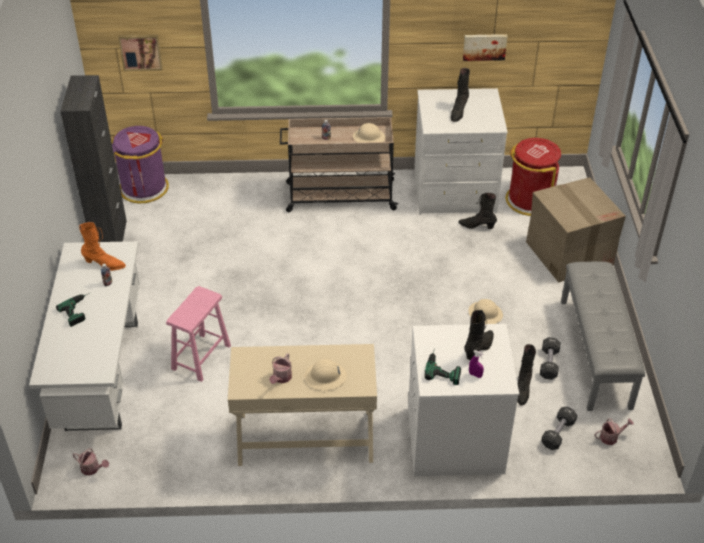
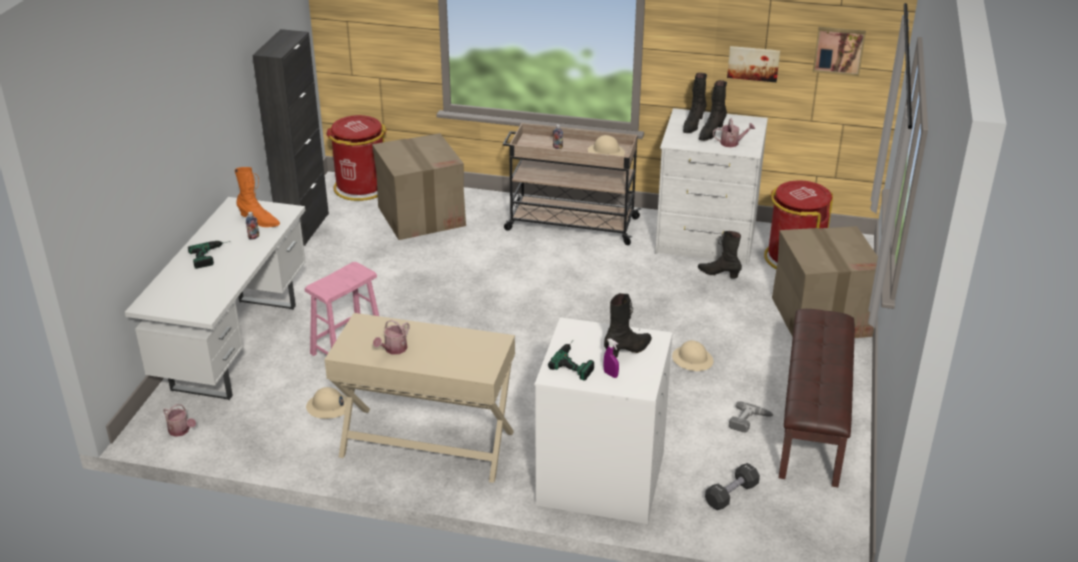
camera: 15 degrees right, 10 degrees down
purple trash can [111,126,169,203] -> red trash can [326,115,387,201]
picture [118,34,163,71] -> picture moved to [813,27,866,76]
beige hard hat [304,359,347,390] -> beige hard hat moved to [306,387,347,419]
black boot [517,344,536,405] -> black boot moved to [683,73,707,133]
black dumbbell [540,337,561,380] -> power drill [729,401,774,433]
grey bench [561,261,645,411] -> brown bench [779,309,855,487]
watering can [594,418,634,445] -> watering can moved to [713,118,755,147]
none -> cardboard box [372,133,466,240]

